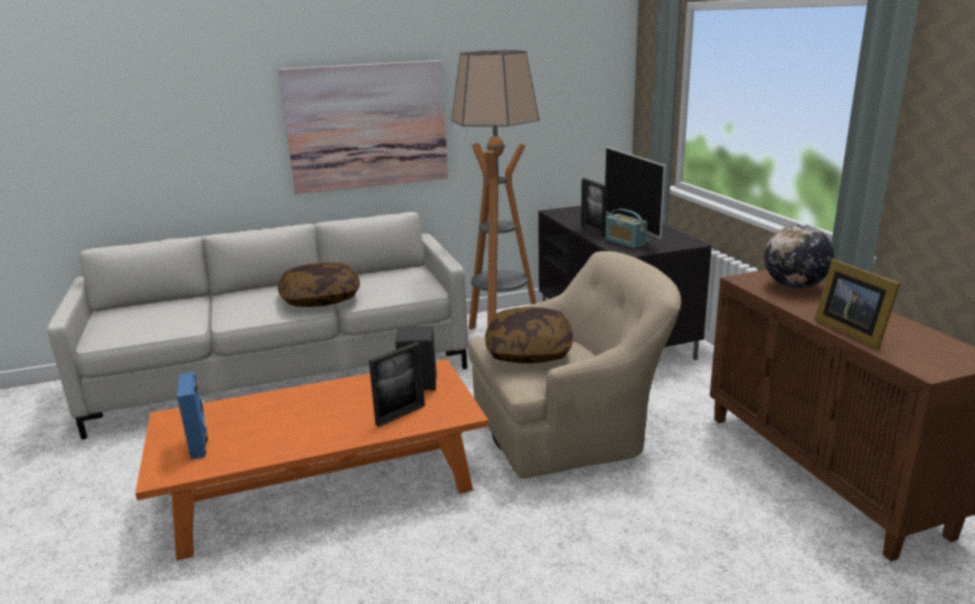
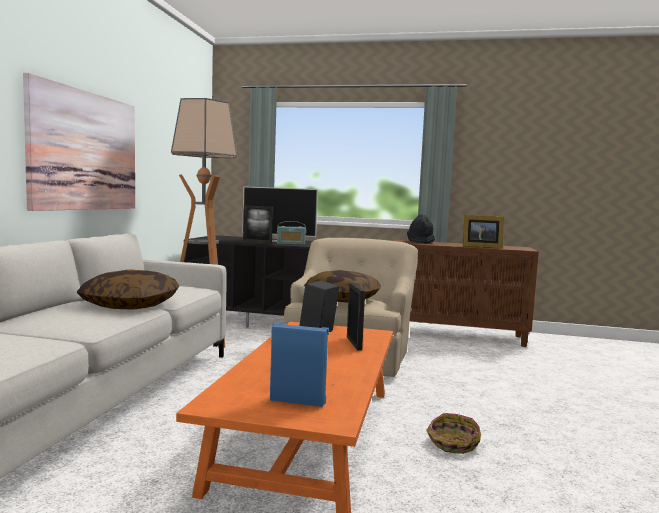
camera: 60 degrees left, 15 degrees down
globe [764,224,834,289] -> black hat [407,214,435,244]
none -> basket [426,413,481,454]

